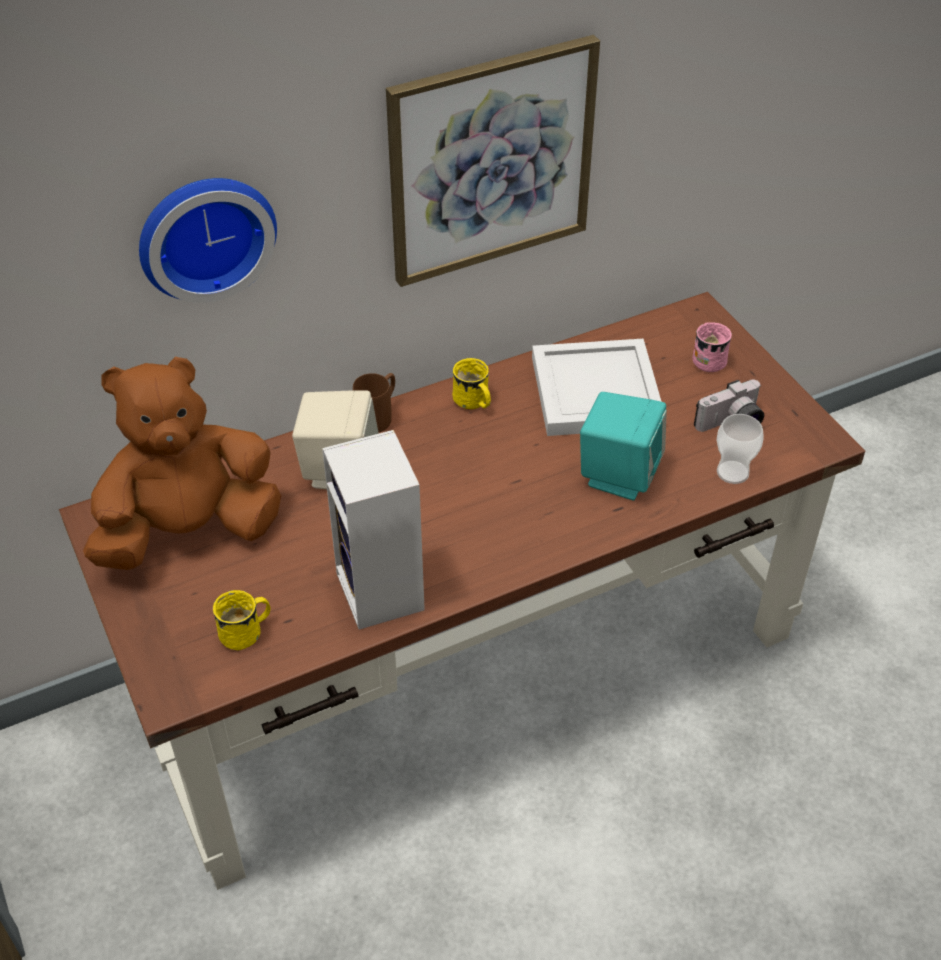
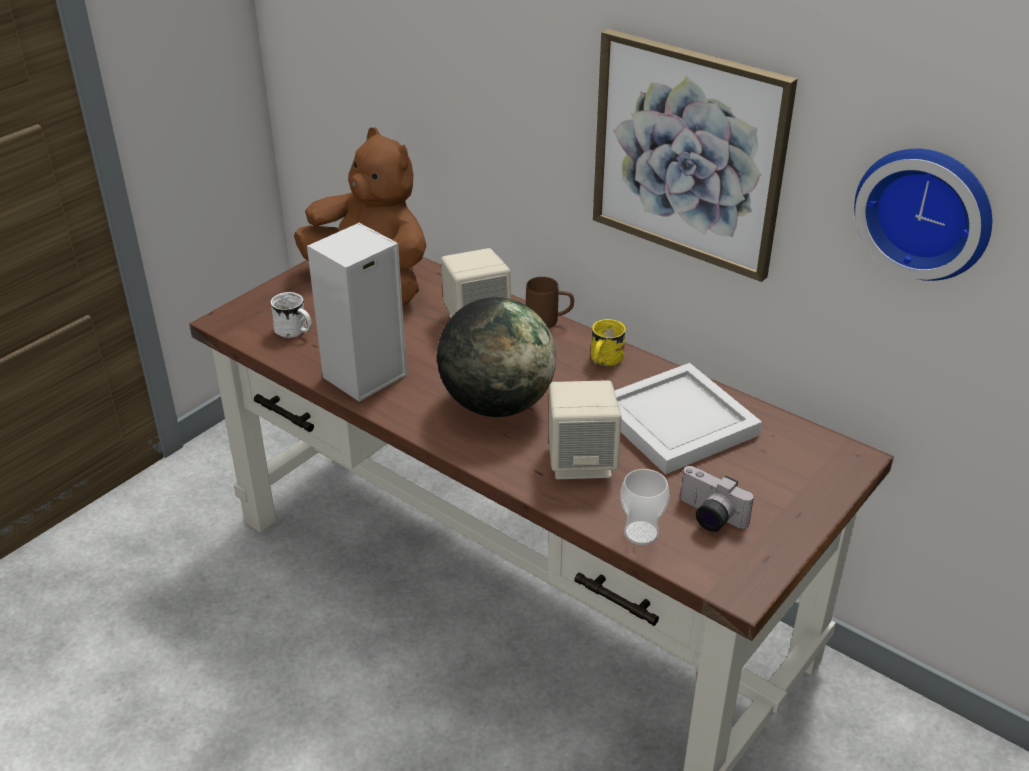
camera: 65 degrees right, 10 degrees down
wall clock [139,178,277,303] -> wall clock moved to [854,149,992,281]
yellow mug [213,590,271,651] -> white mug [270,292,312,338]
turquoise speaker [580,392,667,500] -> beige speaker [549,380,621,479]
pink mug [693,322,732,372] -> none
none -> globe [437,297,556,417]

